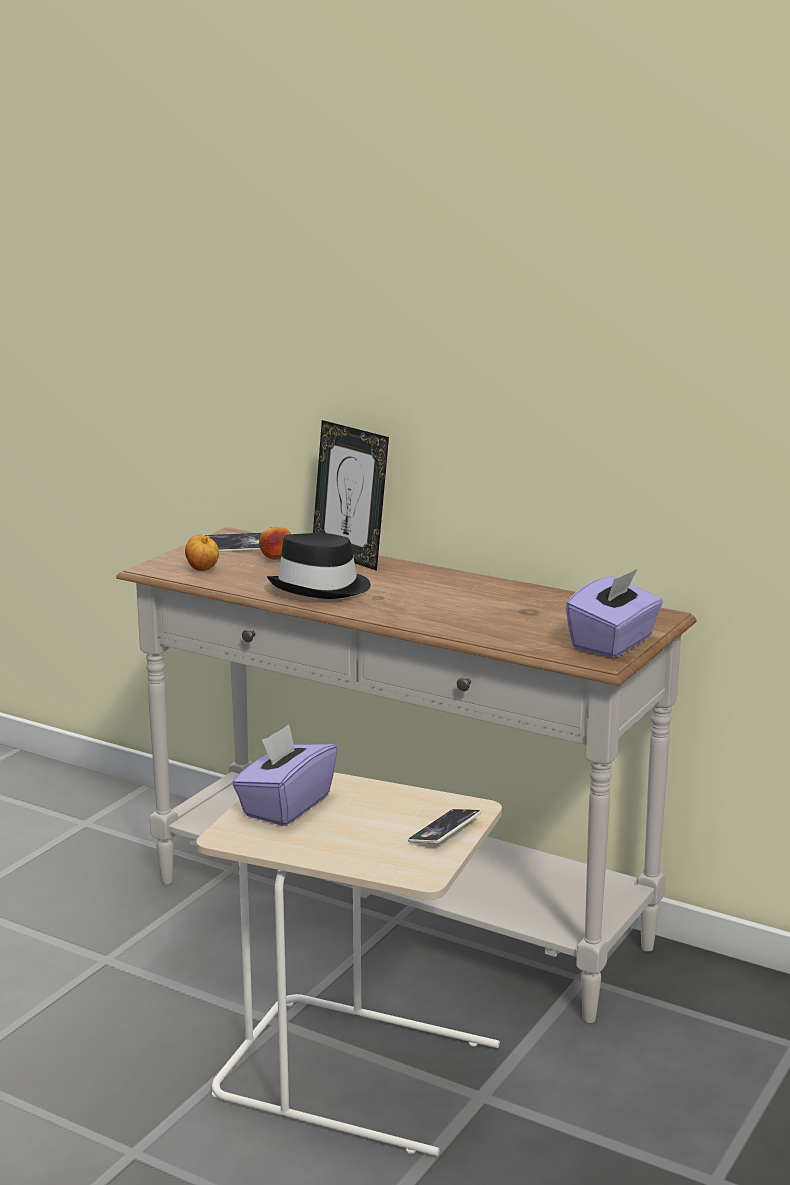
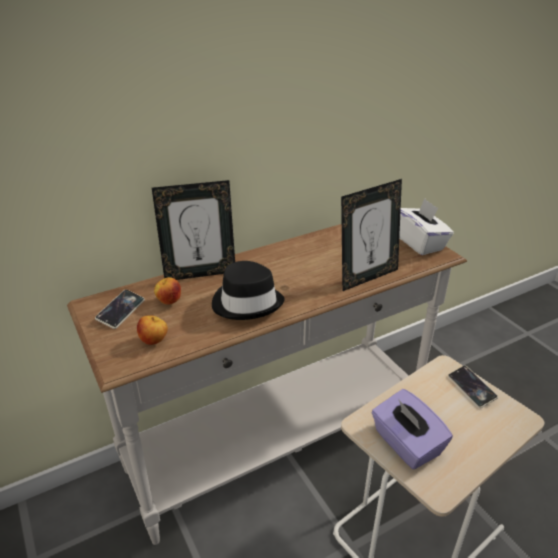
camera: 60 degrees left, 15 degrees up
purple tissue box [566,569,663,658] -> white tissue box [399,198,454,255]
none -> picture frame [341,179,402,291]

